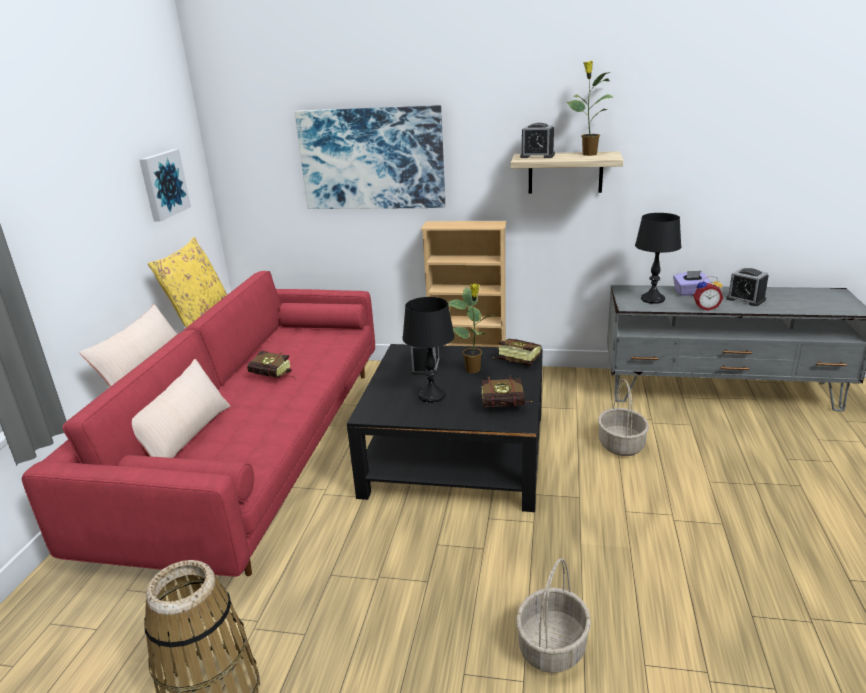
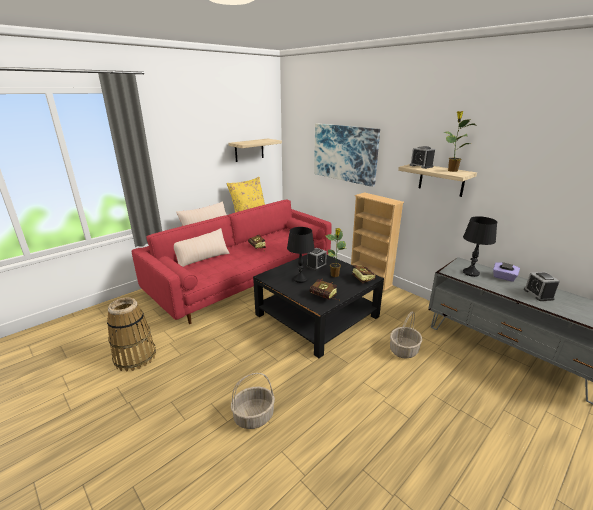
camera: 35 degrees right, 0 degrees up
picture [139,149,191,222] -> shelf [228,139,282,162]
alarm clock [693,276,723,311] -> none

